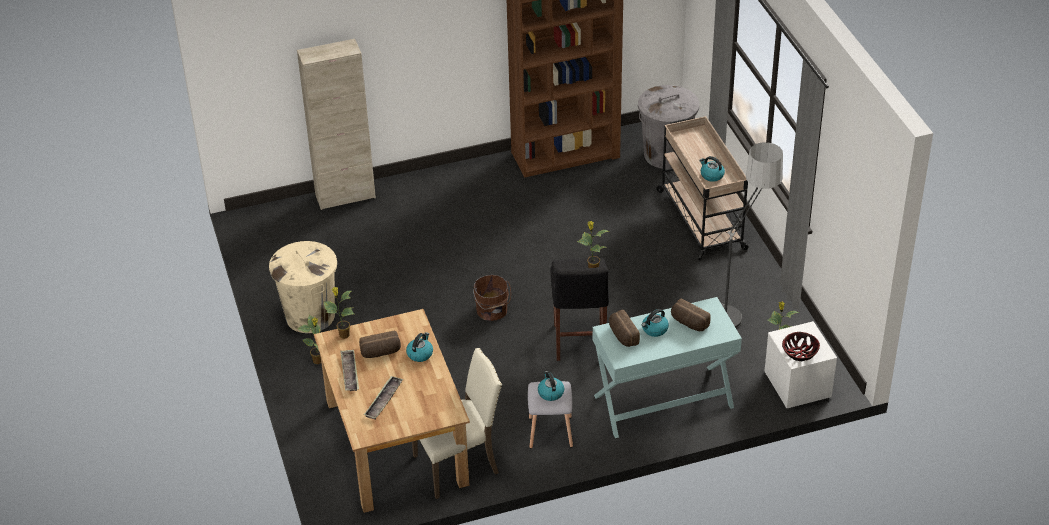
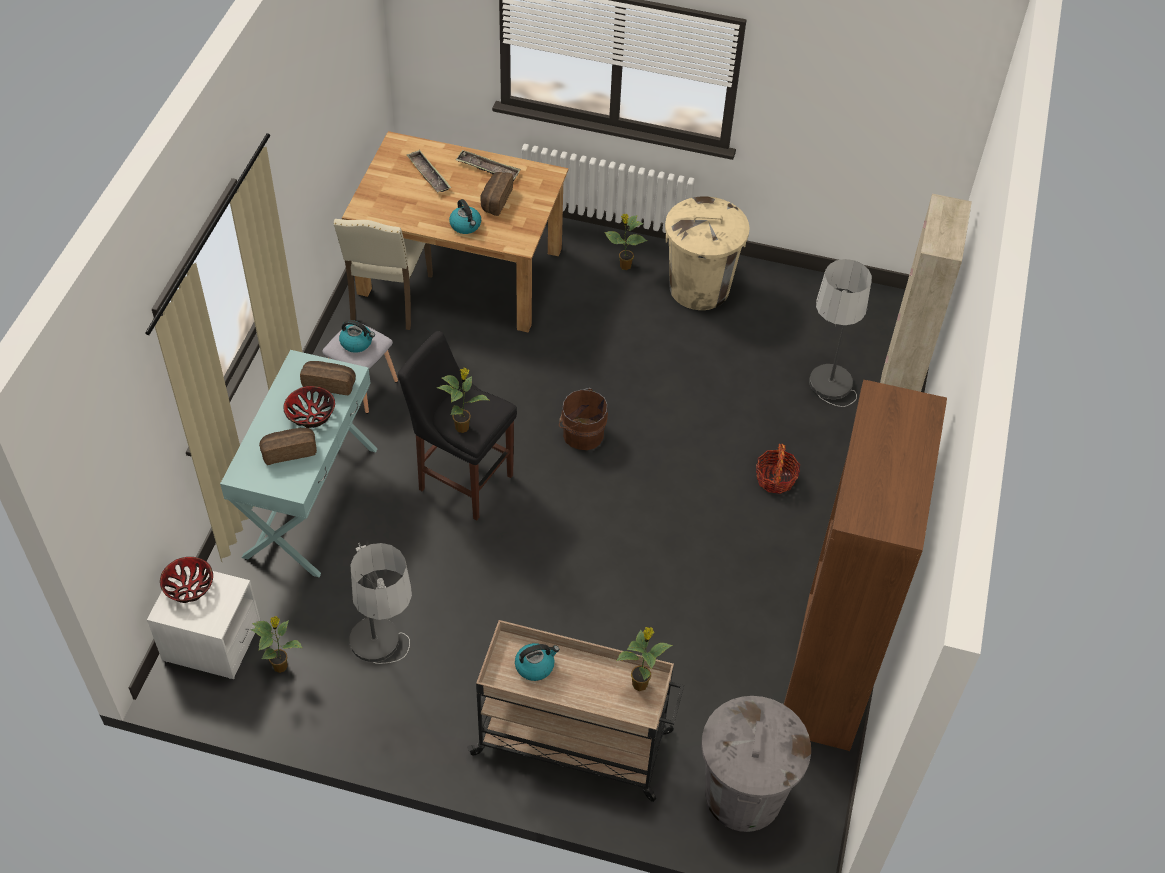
camera: 120 degrees right, 10 degrees up
potted plant [324,287,354,339] -> potted plant moved to [616,627,673,691]
kettle [642,309,669,337] -> bowl [283,386,335,428]
none -> basket [756,444,800,494]
none -> floor lamp [809,259,872,407]

